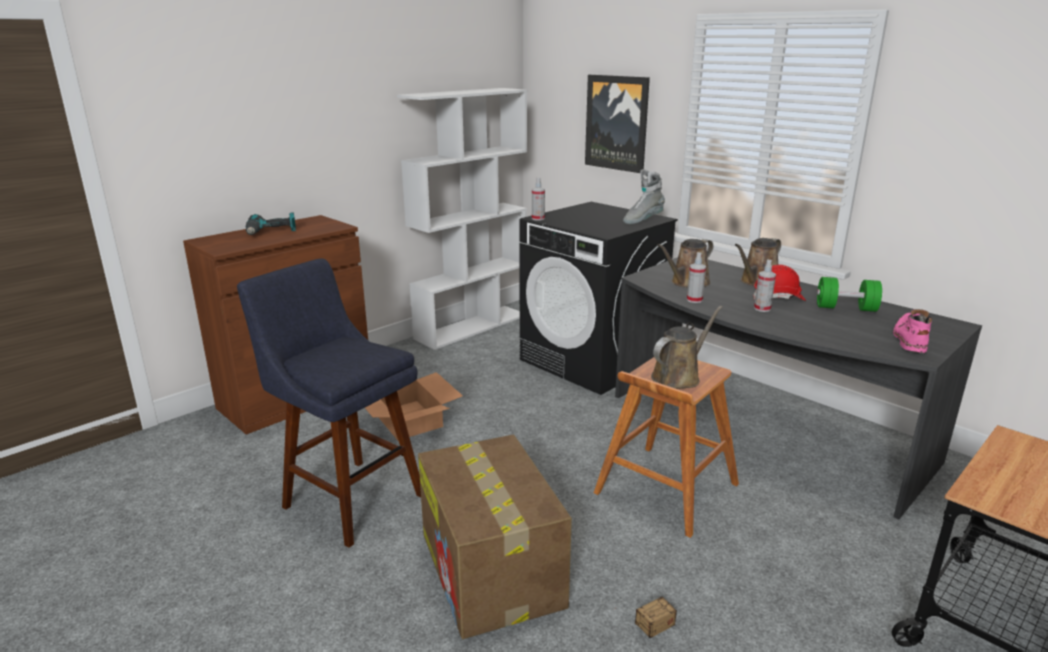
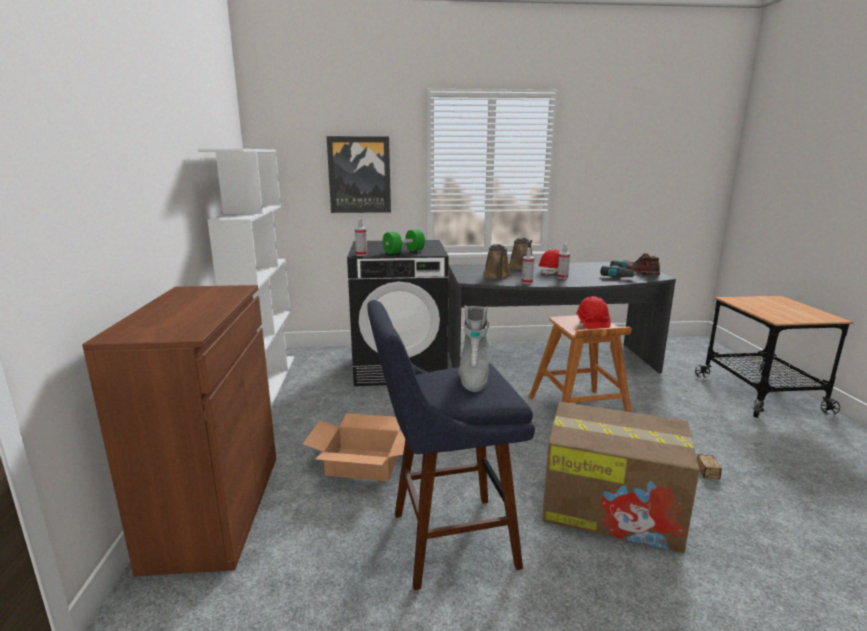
camera: 50 degrees left, 5 degrees down
power drill [246,212,296,235] -> power drill moved to [600,260,638,277]
grey boot [623,169,665,224] -> grey boot moved to [459,305,489,392]
brown watering can [651,306,722,389] -> red hard hat [576,296,611,329]
green dumbbell [817,277,882,312] -> green dumbbell moved to [383,229,425,254]
pink boot [893,309,932,353] -> brown boot [622,253,660,276]

